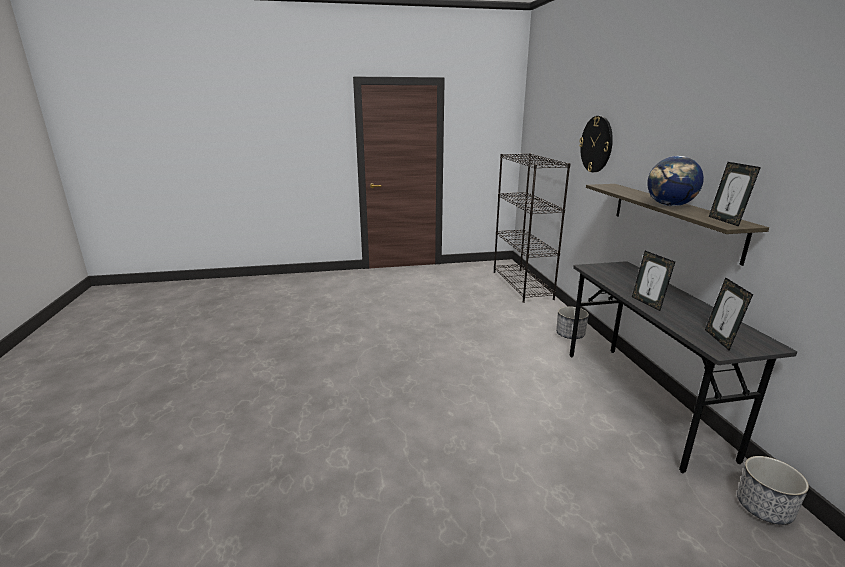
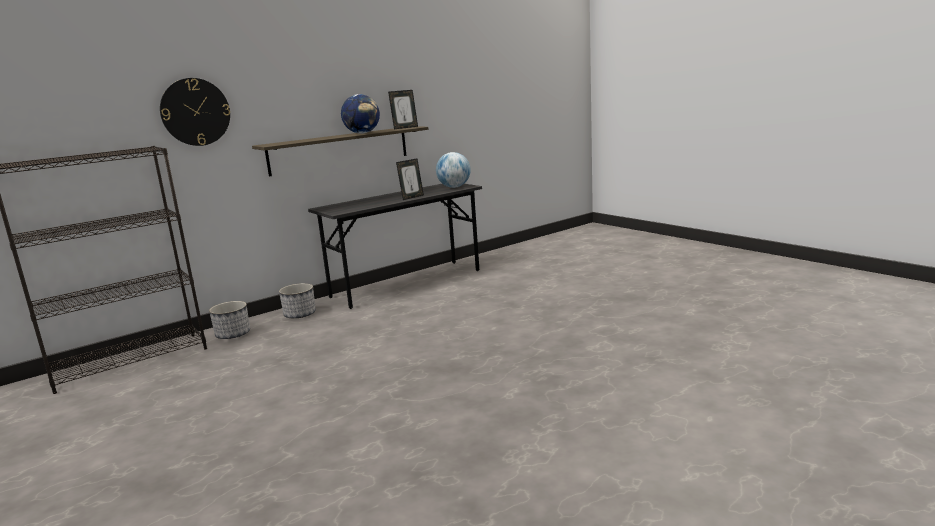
camera: 115 degrees left, 5 degrees down
picture frame [705,277,753,351] -> globe [436,152,471,188]
planter [737,456,809,525] -> planter moved to [209,301,250,339]

